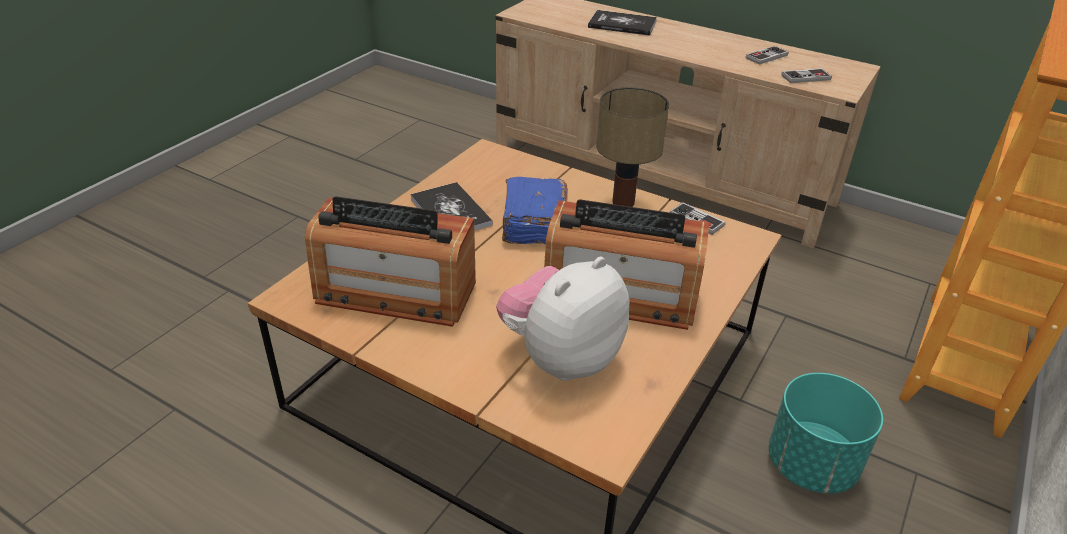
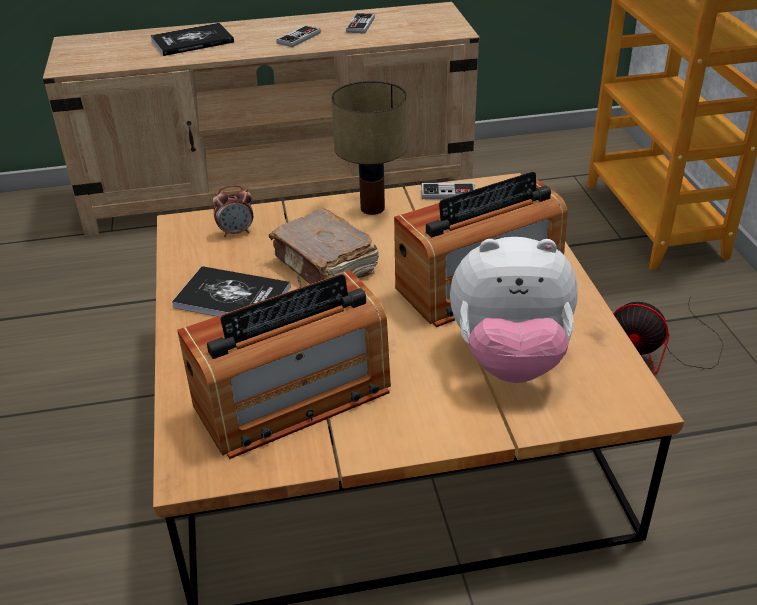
camera: 40 degrees left, 0 degrees up
plush toy [496,257,629,380] -> plush toy turned 90 degrees counterclockwise [450,237,578,383]
blue book [502,177,568,244] -> brown book [269,208,379,284]
turquoise planter [769,373,883,494] -> fan [613,296,723,375]
game controller [781,68,832,83] -> game controller moved to [276,25,321,47]
none -> alarm clock [213,185,253,237]

